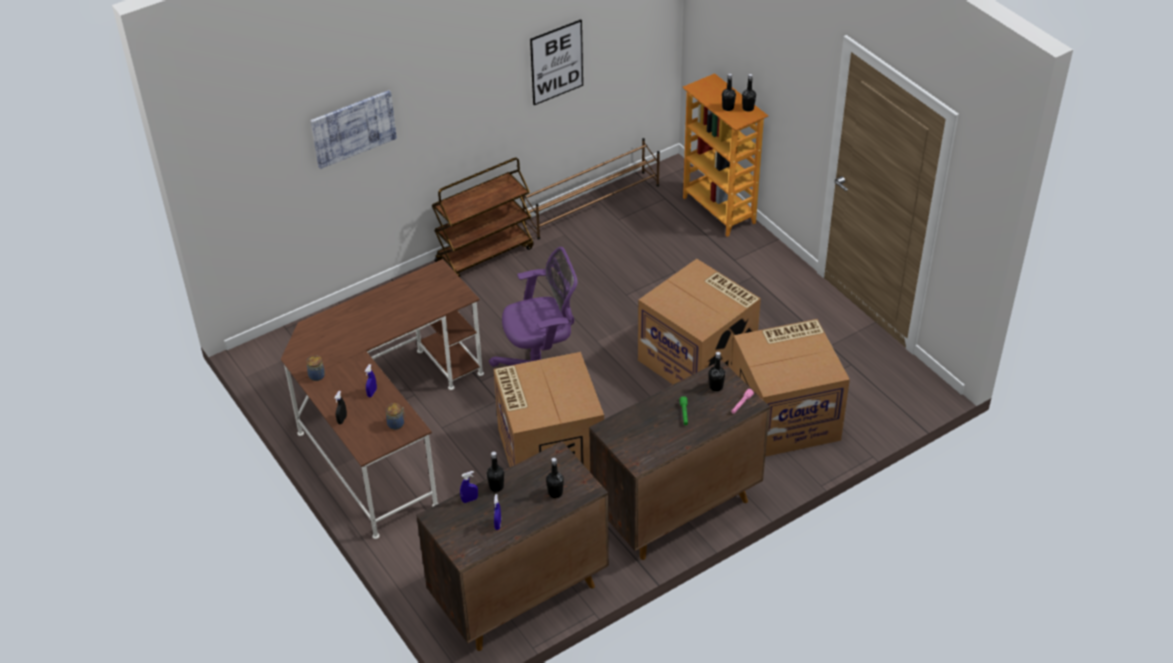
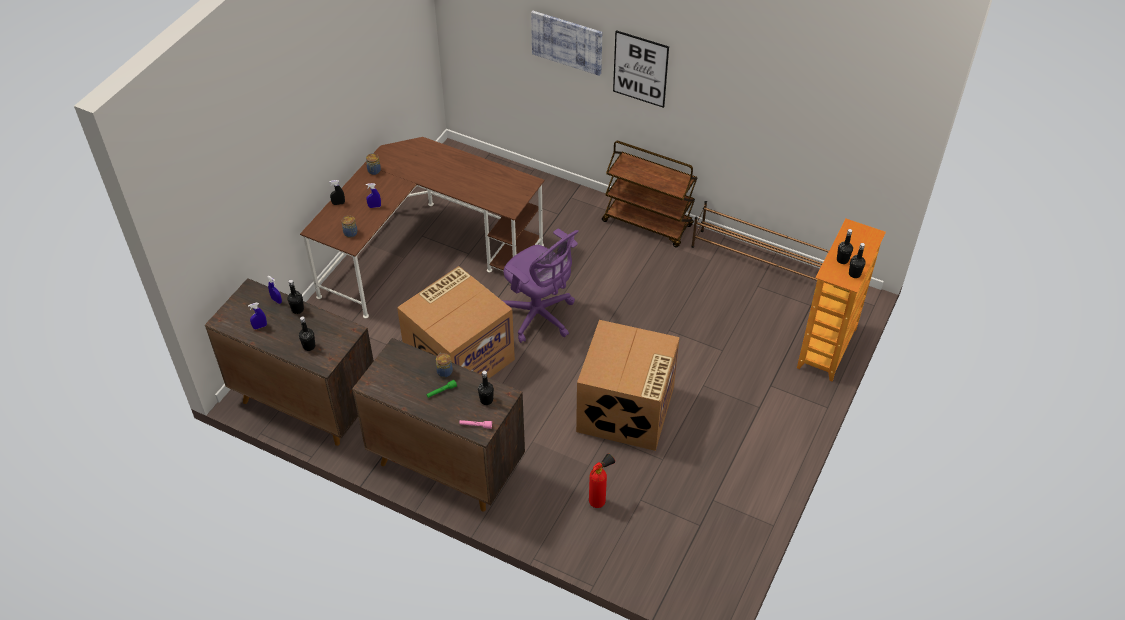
camera: 60 degrees right, 5 degrees up
picture [530,20,583,105] -> picture moved to [613,30,669,108]
cardboard box [732,319,850,457] -> fire extinguisher [589,453,615,508]
none -> jar [436,353,453,377]

